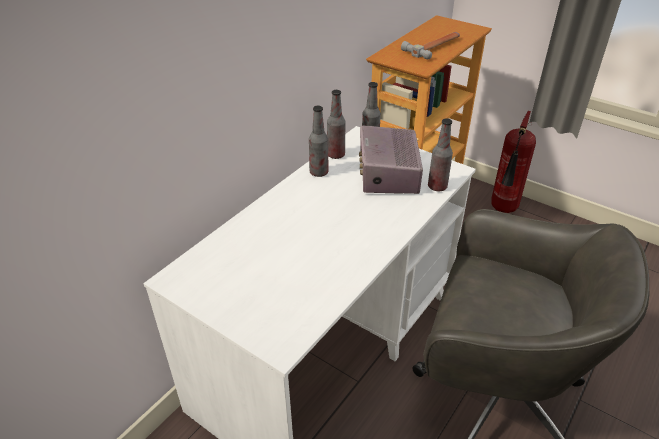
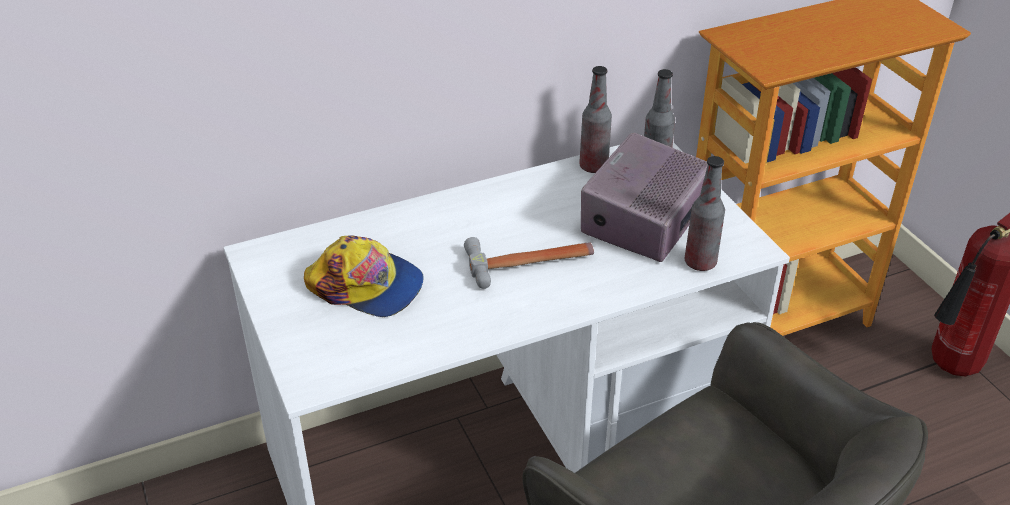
camera: 30 degrees right, 0 degrees up
bottle [309,106,328,177] -> none
hammer [401,32,460,59] -> hammer moved to [464,237,594,289]
none -> cap [304,235,424,317]

